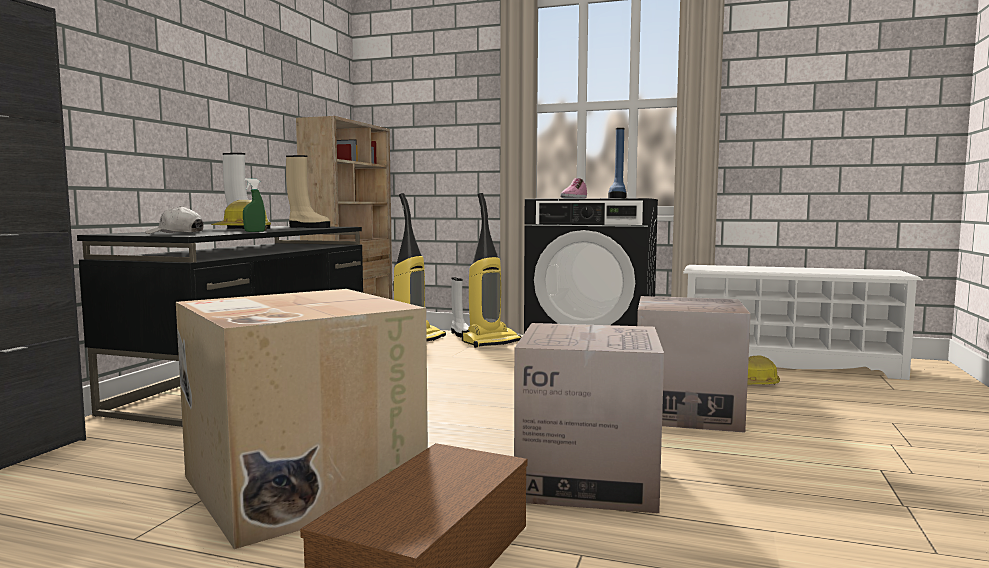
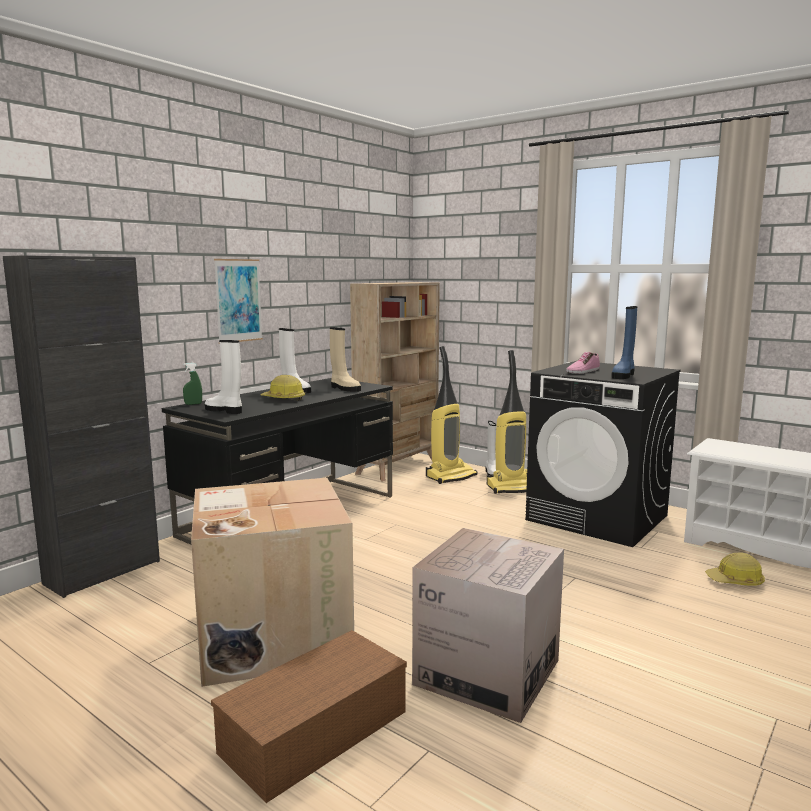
camera: 20 degrees right, 5 degrees up
white cap [145,206,204,234] -> white boot [205,340,242,414]
green spray bottle [243,178,266,232] -> green spray bottle moved to [183,363,202,405]
cardboard box [637,296,751,433] -> none
none -> picture [214,259,263,344]

